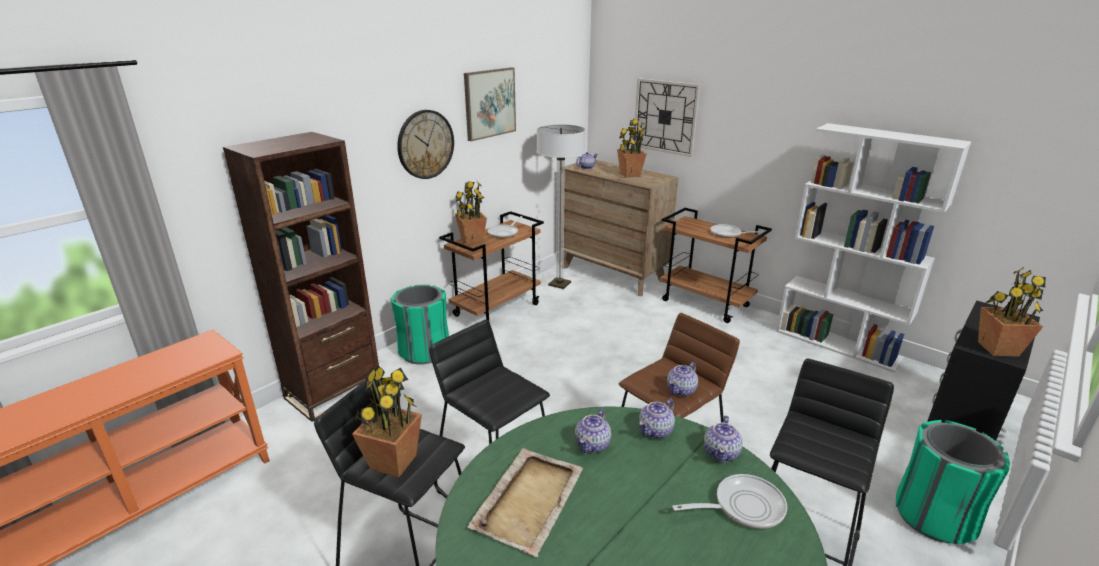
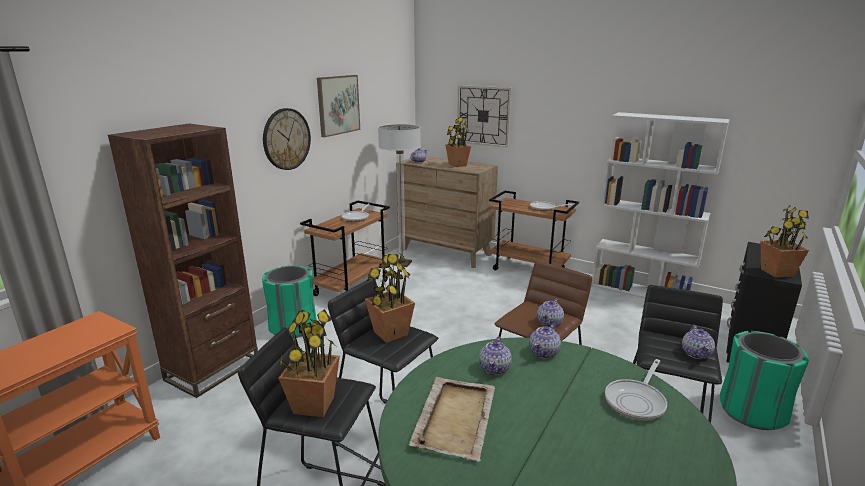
camera: 10 degrees left, 5 degrees down
potted plant [455,181,487,245] -> potted plant moved to [365,250,415,343]
frying pan [672,474,787,529] -> frying pan turned 150 degrees clockwise [605,359,667,420]
teapot [704,416,743,462] -> teapot moved to [682,325,715,359]

